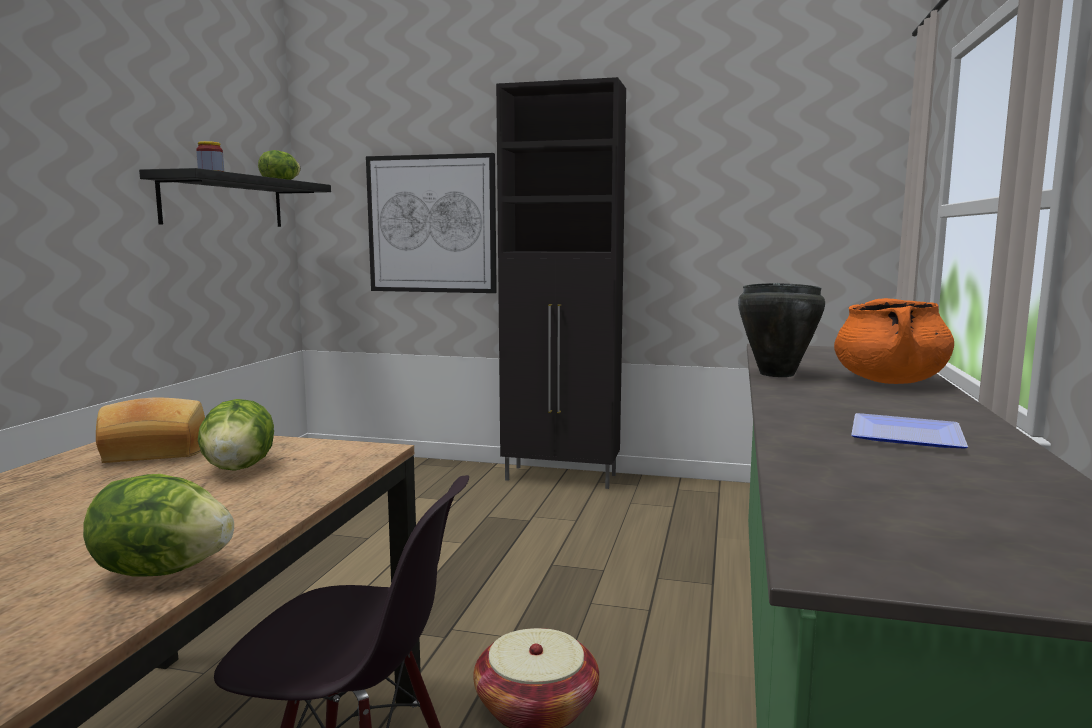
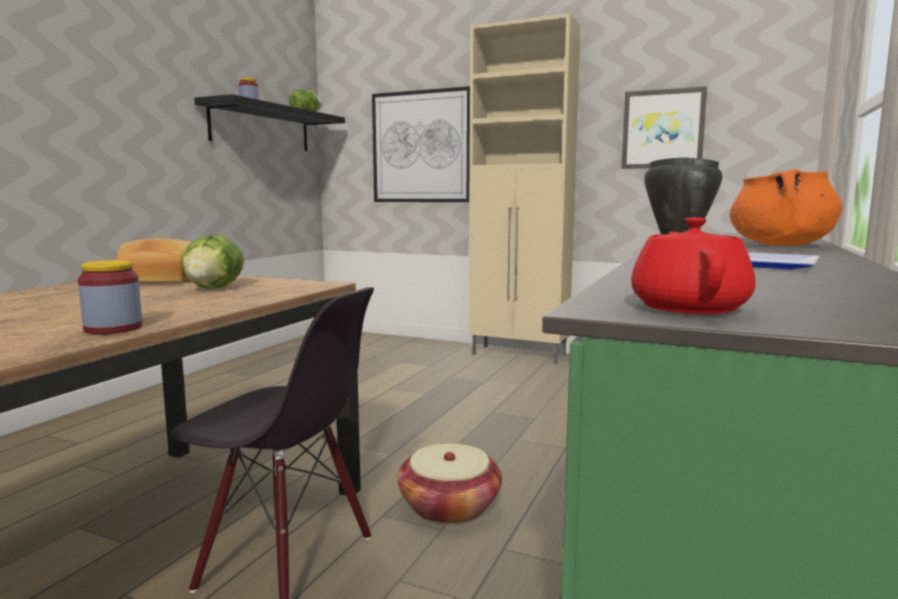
camera: 10 degrees right, 0 degrees up
lettuce [83,474,234,577] -> jar [78,260,142,334]
black cabinet [496,77,626,489] -> beige cabinet [469,13,581,364]
none -> picture [621,86,707,169]
none -> red teapot [631,217,756,314]

